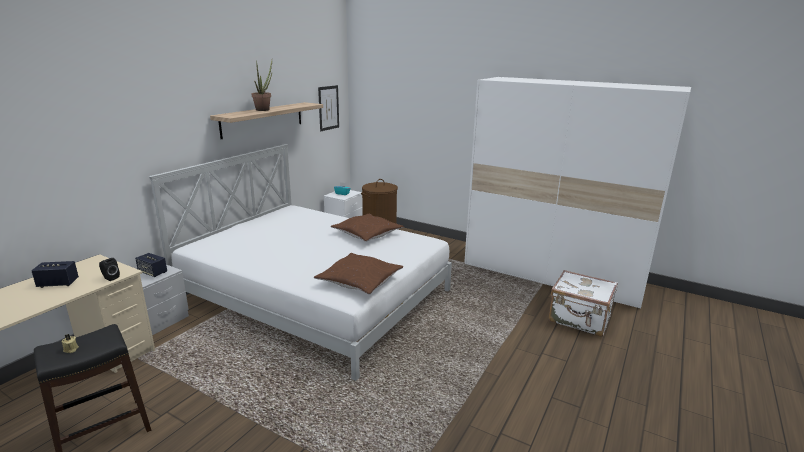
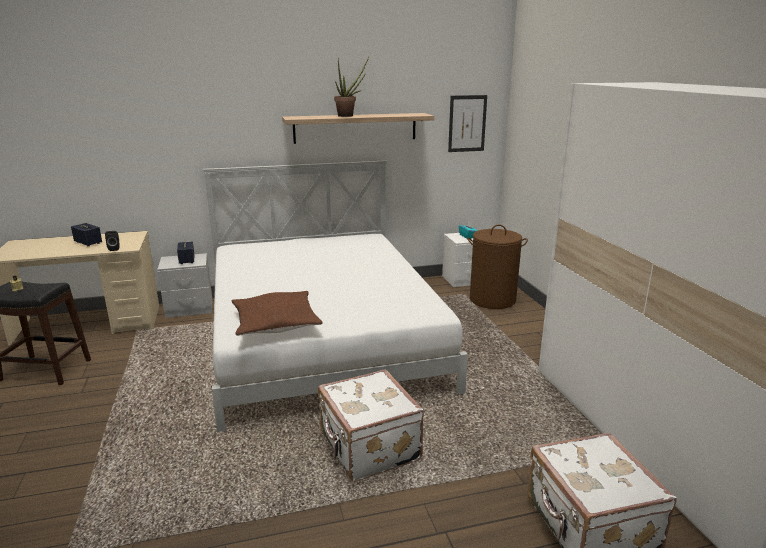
camera: 45 degrees right, 0 degrees up
brown pillow [331,214,404,242] -> none
none -> white suitcase [318,369,424,482]

